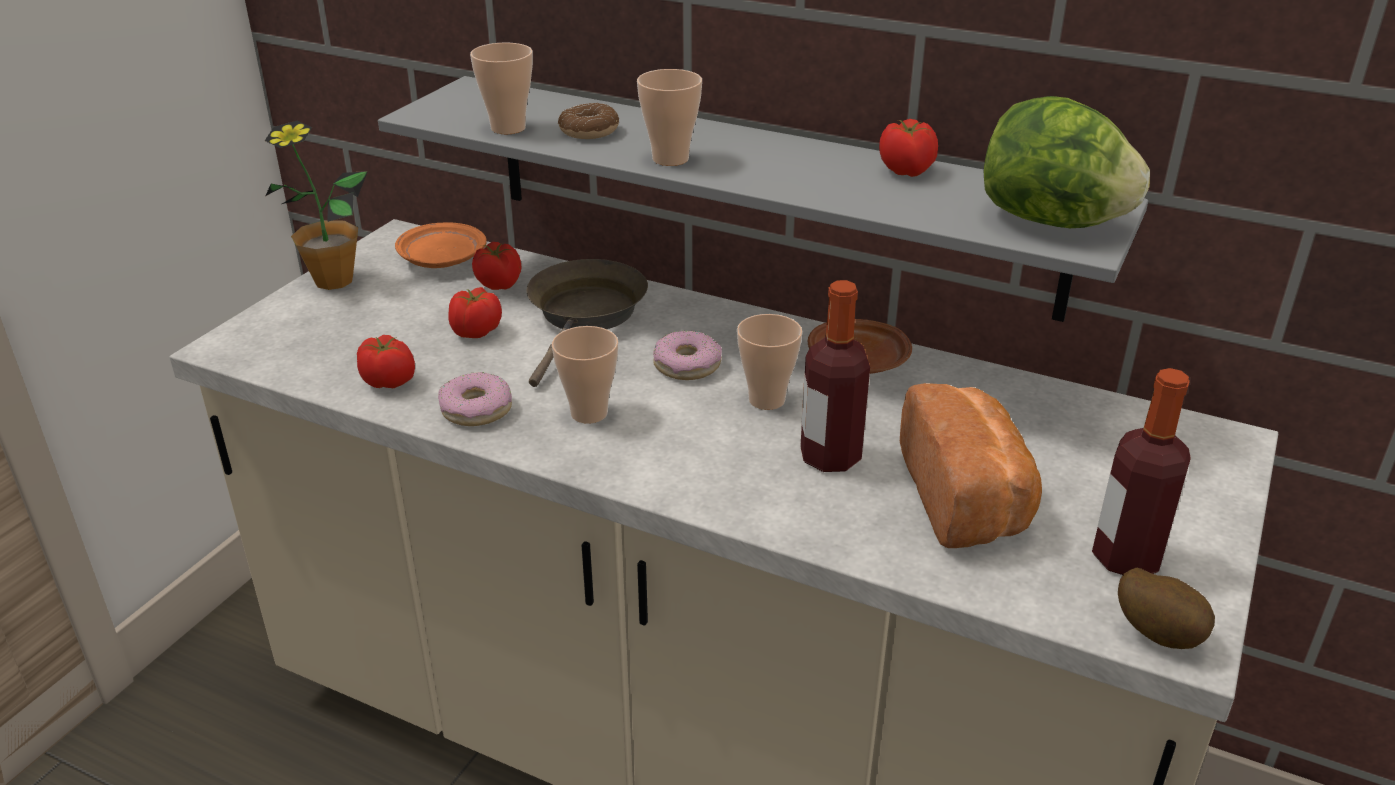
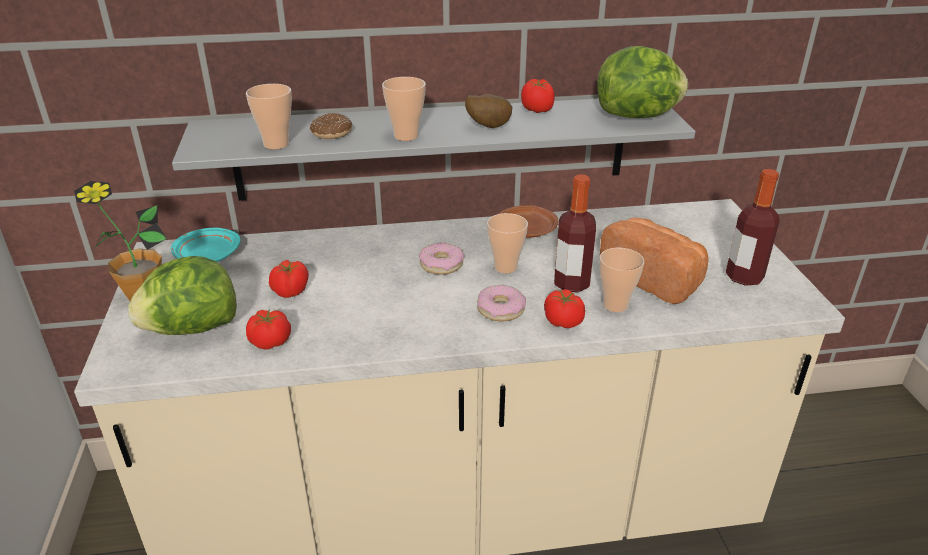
camera: 35 degrees left, 0 degrees up
orange plate [395,222,487,268] -> turquoise plate [171,228,241,262]
donut [438,372,512,426] -> donut moved to [477,285,526,321]
tomato [472,242,521,290] -> tomato moved to [544,289,585,328]
brown frying pan [527,259,648,387] -> none
cup [552,326,619,424] -> cup moved to [599,248,644,312]
potato [1118,568,1215,649] -> potato moved to [465,94,512,128]
none -> lettuce [128,256,237,335]

